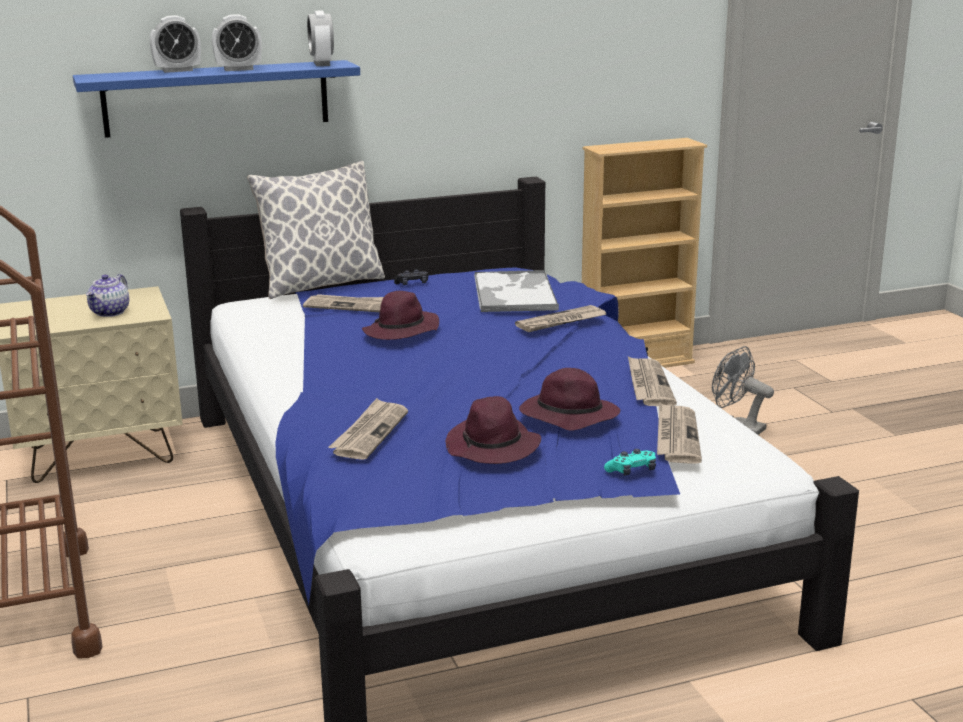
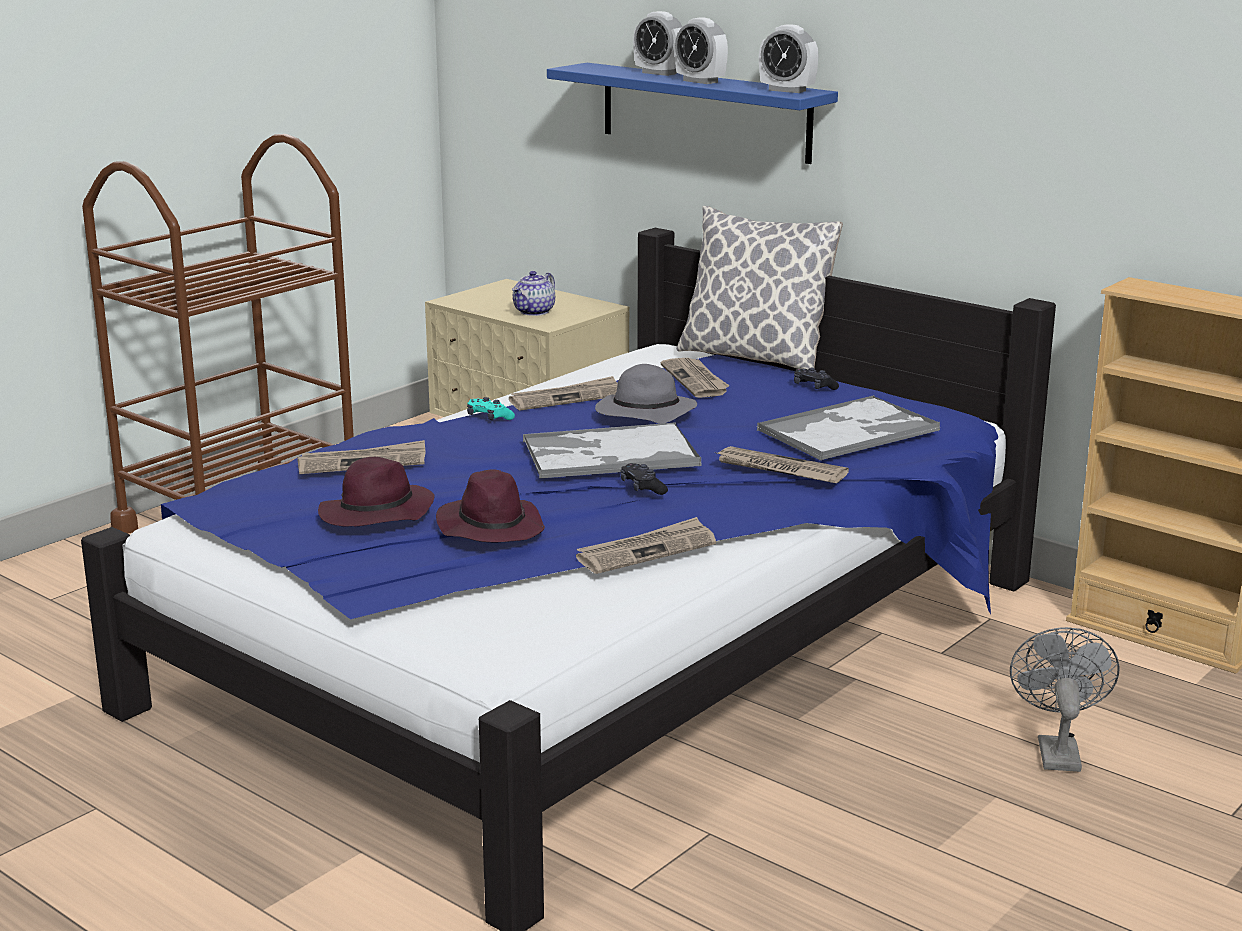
camera: 60 degrees right, 0 degrees up
teapot [86,274,129,317] -> teapot turned 45 degrees counterclockwise [512,271,555,316]
alarm clock [307,11,334,66] -> alarm clock turned 105 degrees counterclockwise [759,24,819,93]
purple hat [362,291,439,340] -> grey hat [595,364,697,424]
turquoise game controller [604,449,656,476] -> turquoise game controller moved to [467,397,515,420]
newspaper [657,402,702,464] -> newspaper moved to [509,376,618,411]
none -> tray [523,422,701,479]
none -> black game controller [621,463,668,495]

